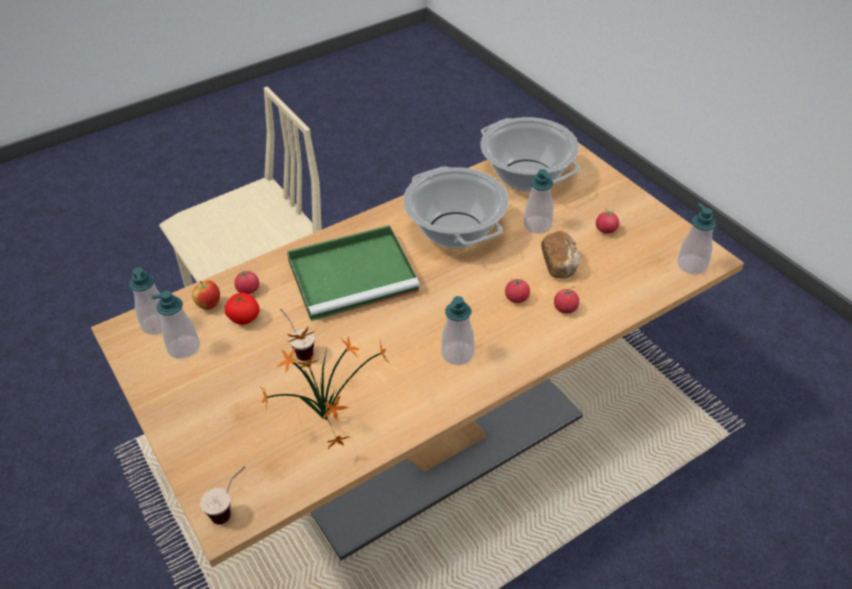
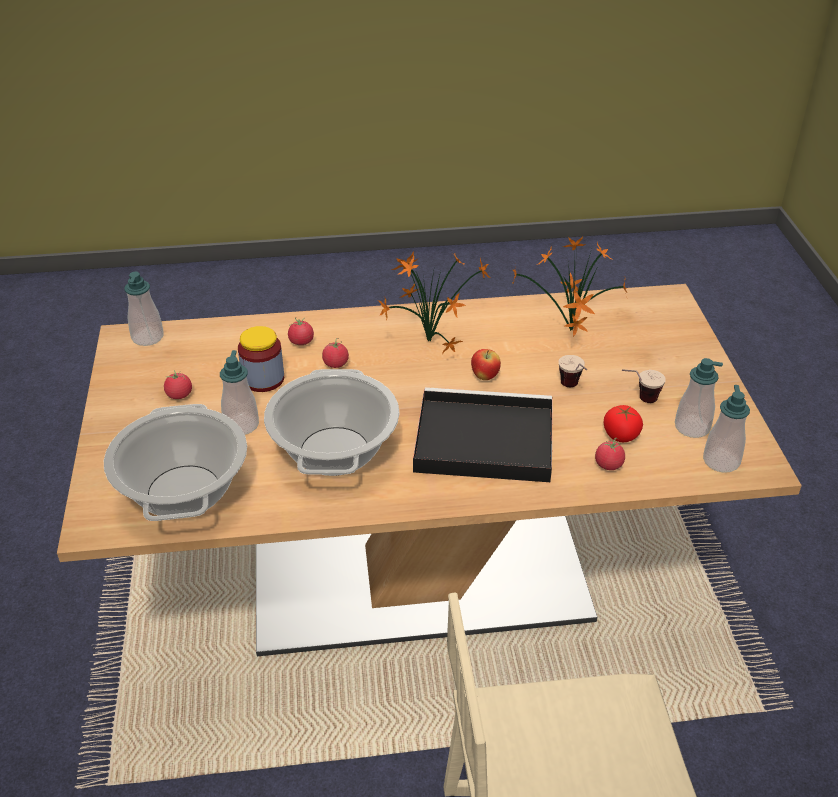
camera: 155 degrees left, 5 degrees down
apple [192,281,220,310] -> apple moved to [471,349,501,380]
cup [200,466,245,524] -> cup moved to [622,369,666,403]
green tray [287,225,420,321] -> black tray [413,387,553,482]
soap dispenser [441,296,474,365] -> potted plant [378,251,491,354]
bread [541,231,580,279] -> jar [238,326,284,392]

